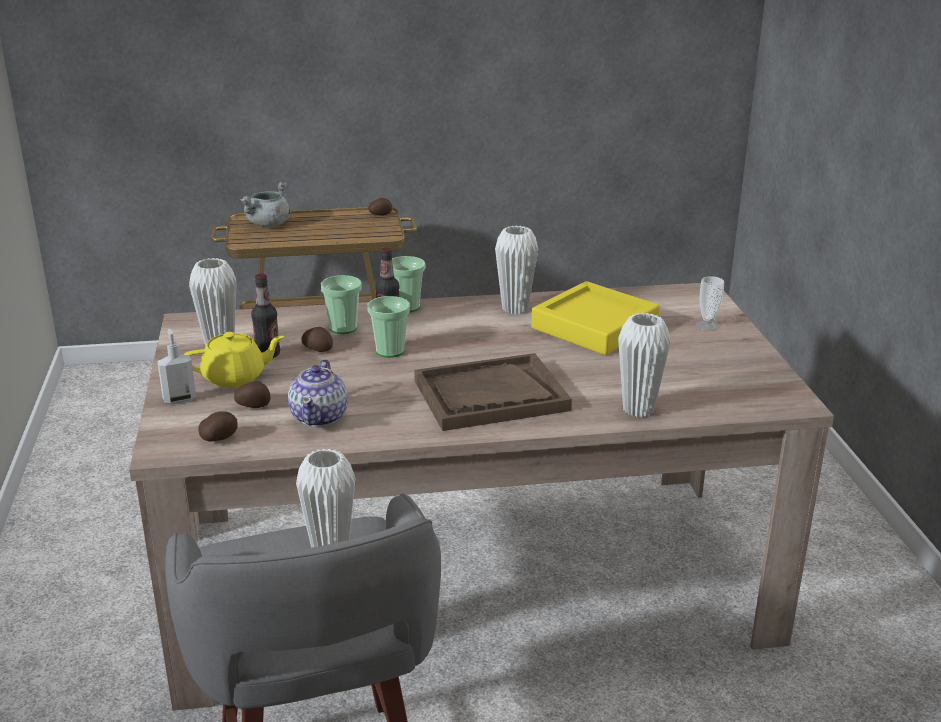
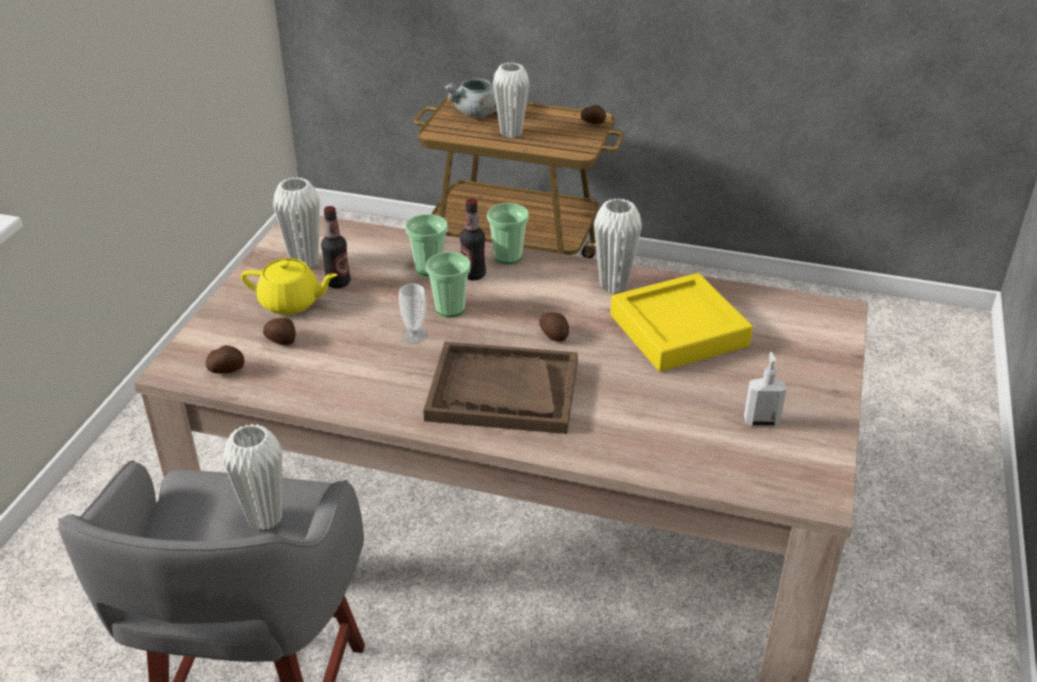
camera: 25 degrees right, 10 degrees up
soap dispenser [157,329,196,404] -> soap dispenser moved to [744,352,786,427]
teapot [288,359,348,427] -> none
potato [301,327,333,352] -> potato moved to [539,313,569,342]
white vase [618,313,671,417] -> white vase moved to [493,62,529,138]
cup [696,276,724,331] -> cup moved to [399,284,428,344]

